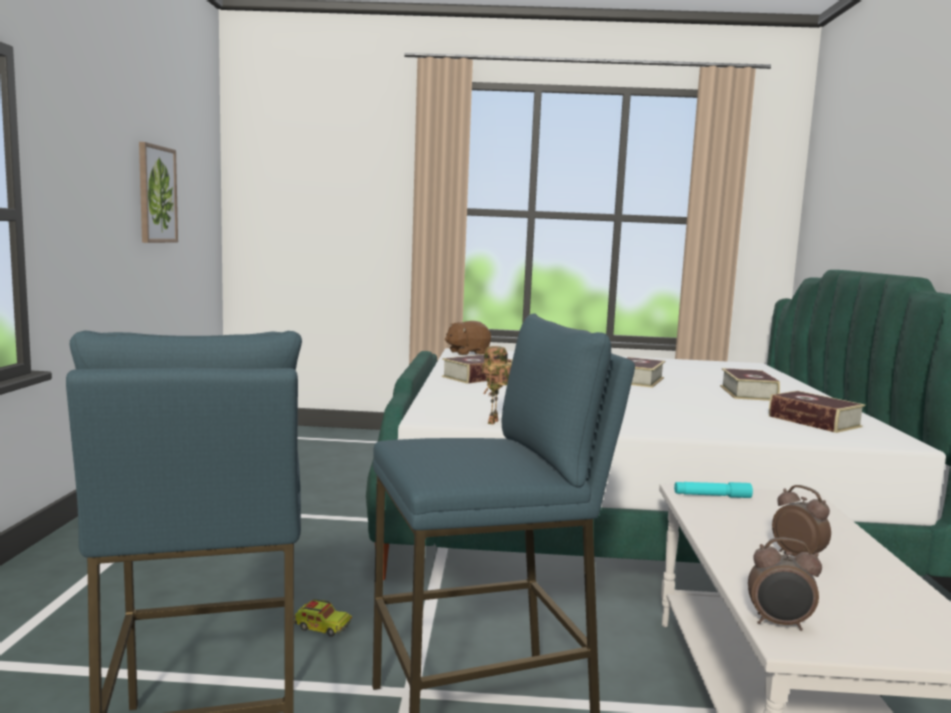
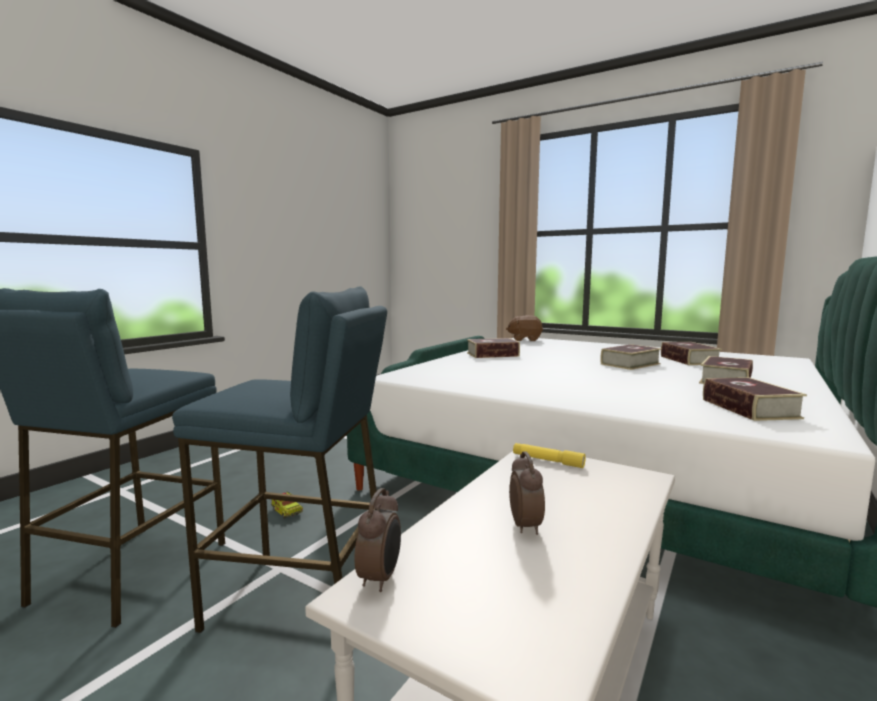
camera: 30 degrees right, 0 degrees up
picture [139,142,178,243] -> none
toy robot [482,346,512,424] -> none
turquoise flashlight [674,482,753,498] -> yellow flashlight [513,443,586,468]
alarm clock [748,537,822,631] -> alarm clock turned 120 degrees counterclockwise [355,488,401,592]
none -> book [661,342,722,365]

